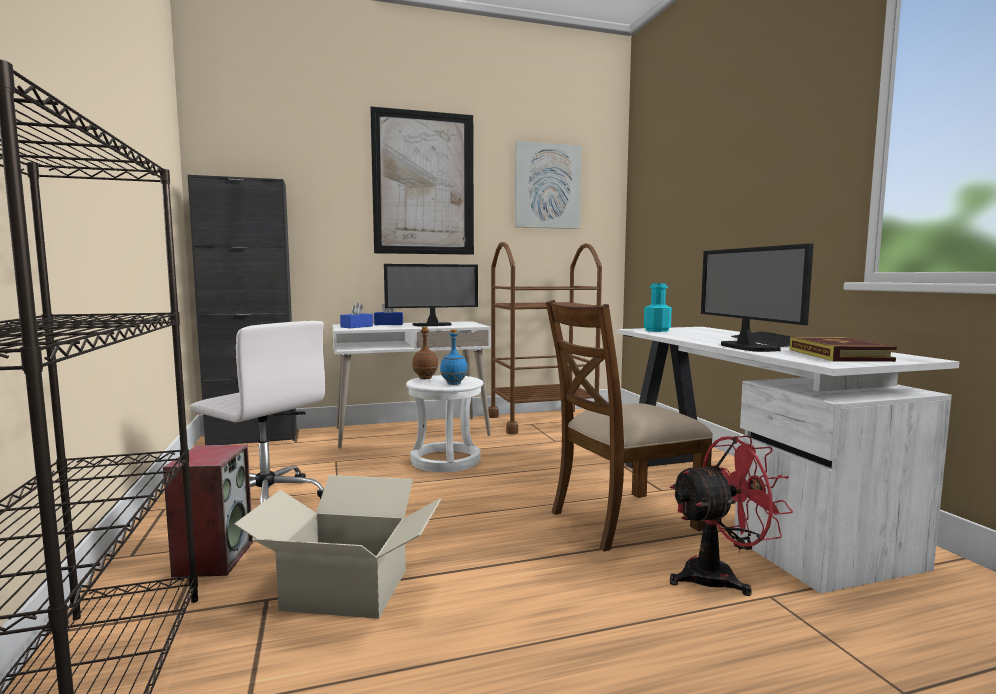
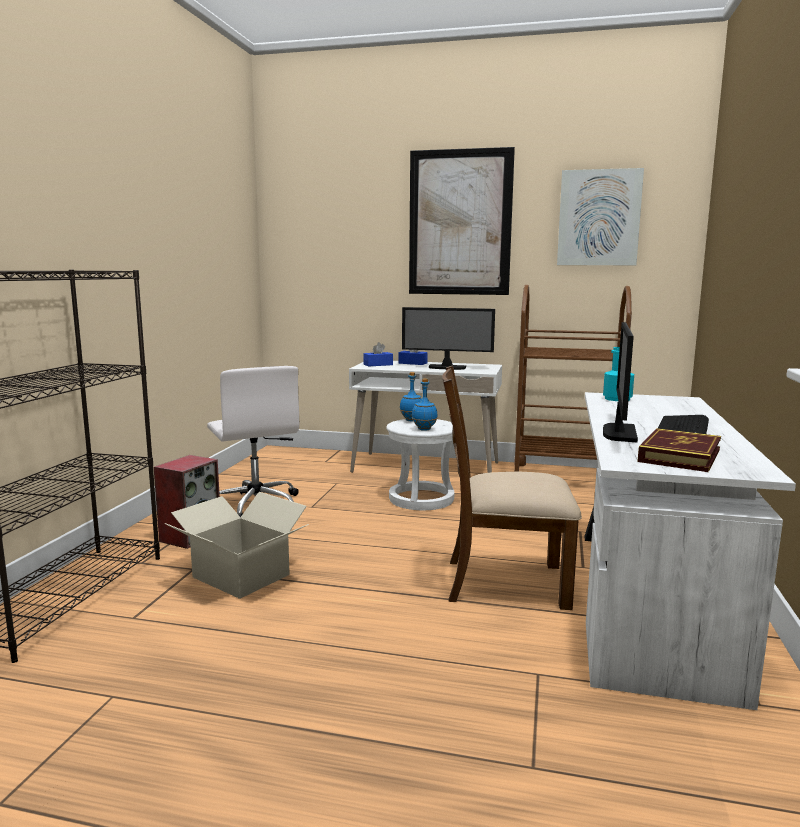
camera: 30 degrees right, 5 degrees up
black cabinet [188,175,297,445] -> none
brown bottle [412,327,438,379] -> blue bottle [400,372,422,421]
red fan [670,436,793,596] -> none

